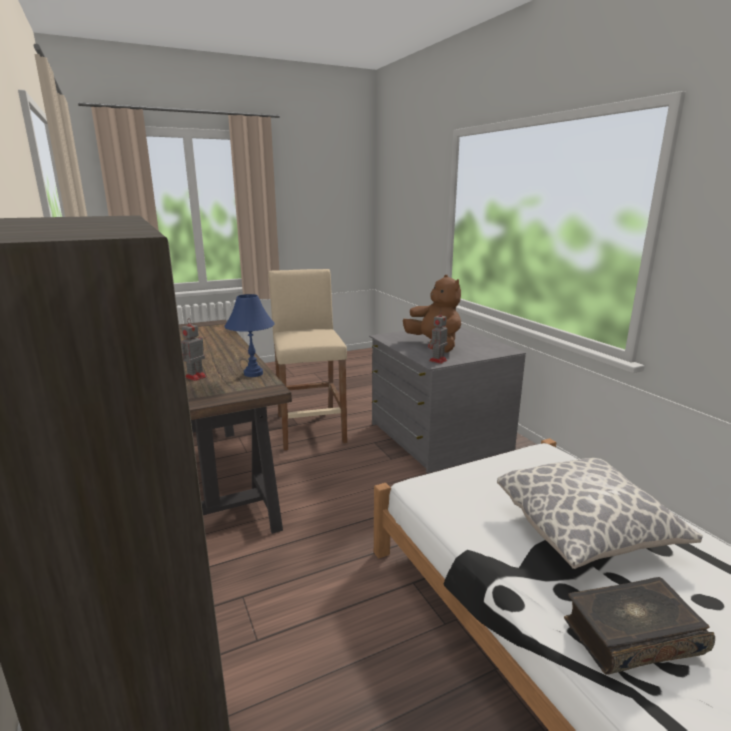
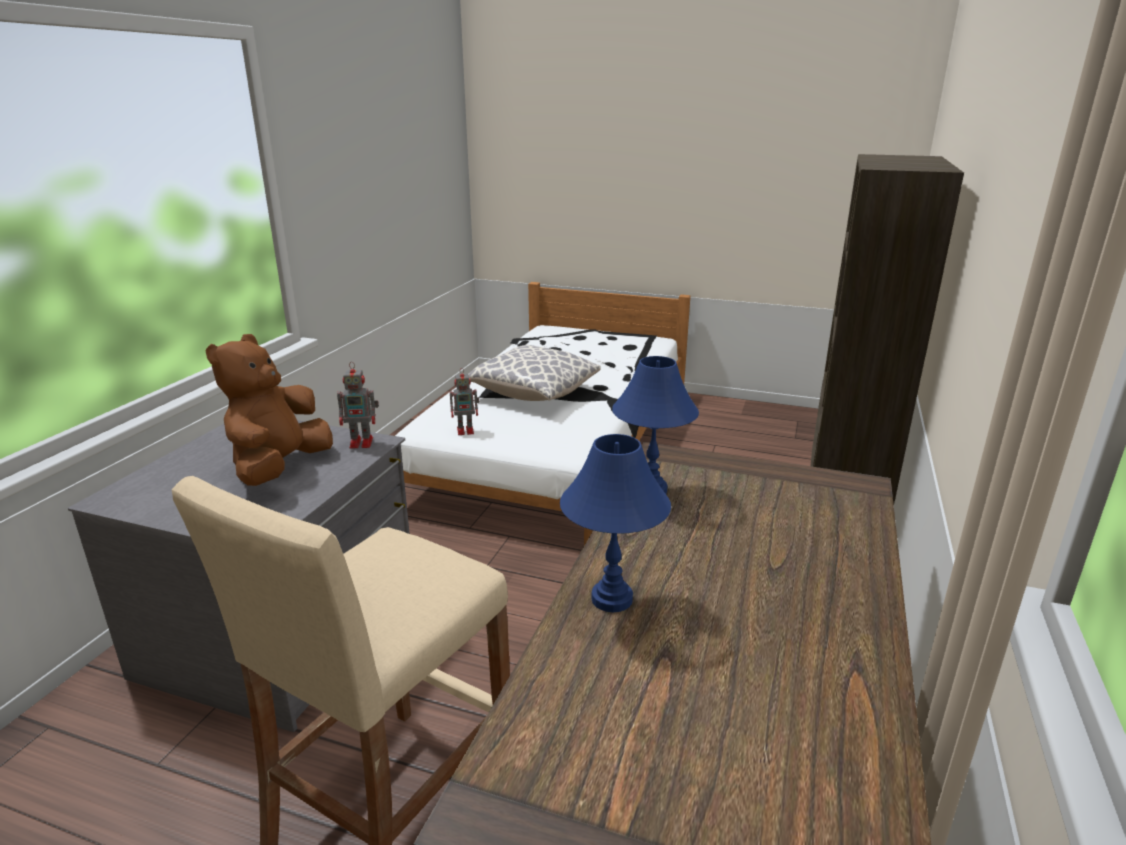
camera: 135 degrees left, 5 degrees up
toy robot [181,318,207,381] -> toy robot moved to [450,368,479,435]
book [564,577,715,675] -> none
none -> blue table lamp [560,434,671,612]

